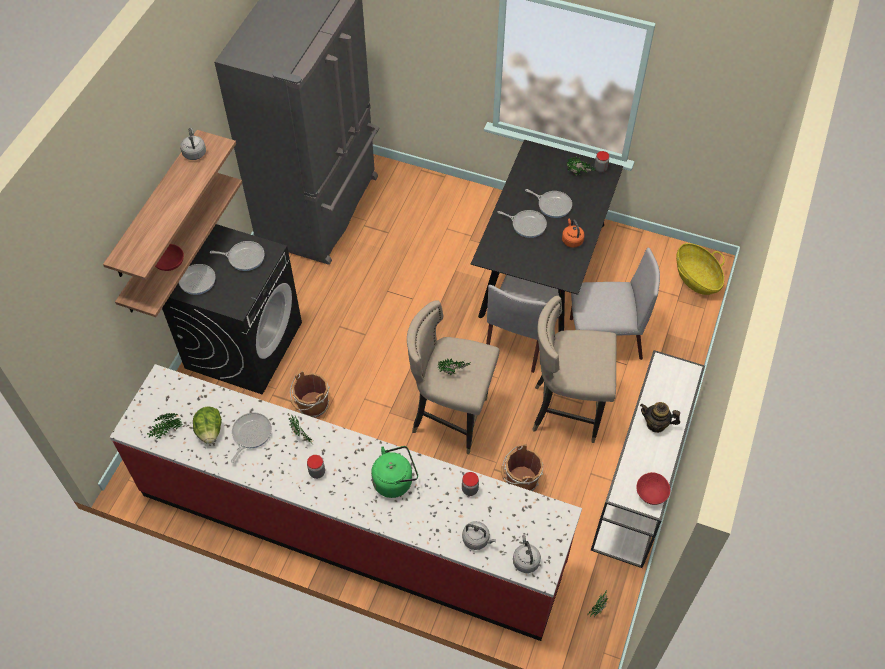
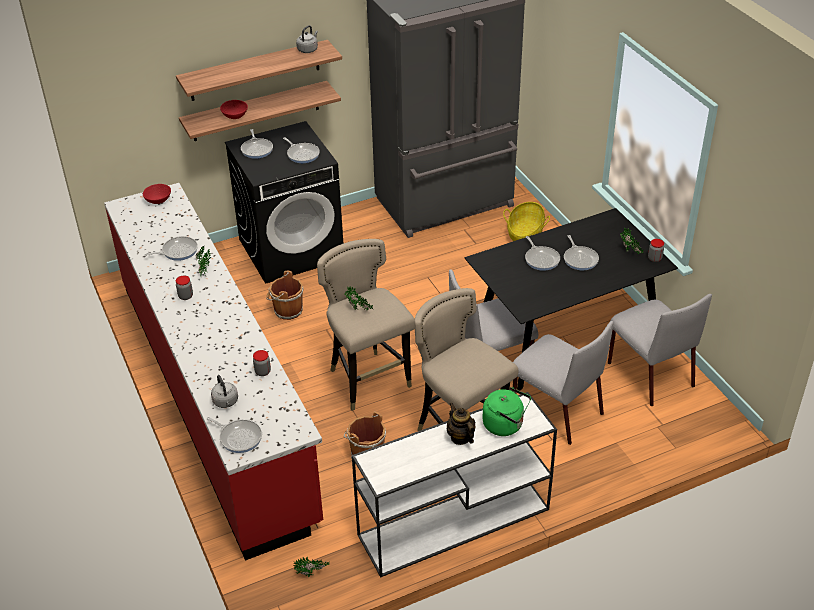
camera: 45 degrees right, 15 degrees down
potted plant [147,413,183,440] -> none
lettuce [193,407,222,444] -> none
green kettle [371,446,418,498] -> green kettle moved to [482,387,531,436]
grey kettle [513,534,541,573] -> frying pan [207,417,262,453]
orange kettle [562,218,585,248] -> none
red bowl [636,472,670,505] -> red bowl moved to [143,184,171,204]
basket [676,243,725,295] -> basket moved to [503,202,550,241]
none -> grey chair [608,294,712,406]

